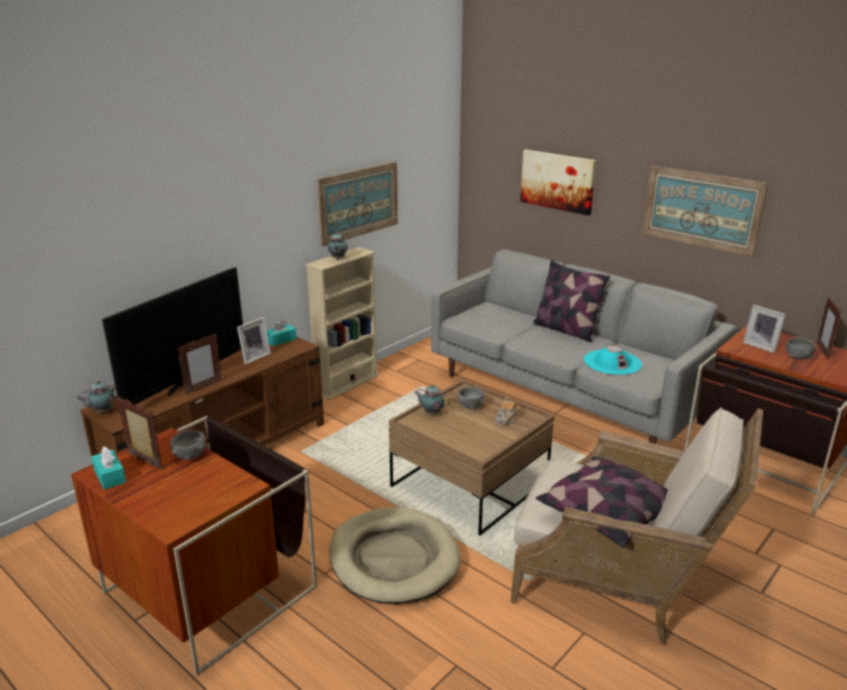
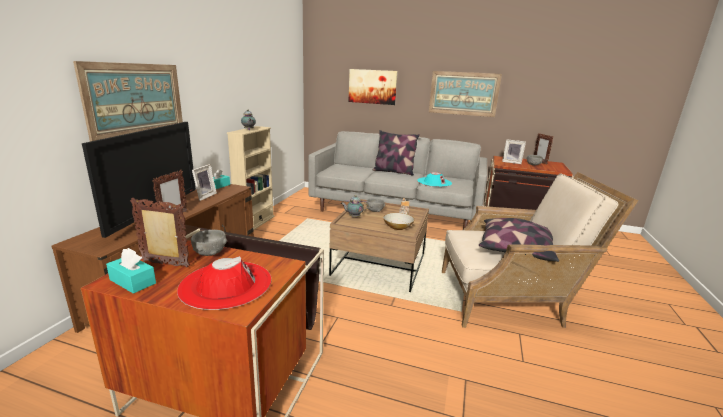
camera: 25 degrees left, 5 degrees down
teapot [76,380,117,413] -> none
picture [317,162,398,247] -> picture moved to [73,61,183,142]
beige dog bed [329,507,461,604] -> none
none -> red hat [177,256,272,310]
none -> bowl [383,213,415,230]

